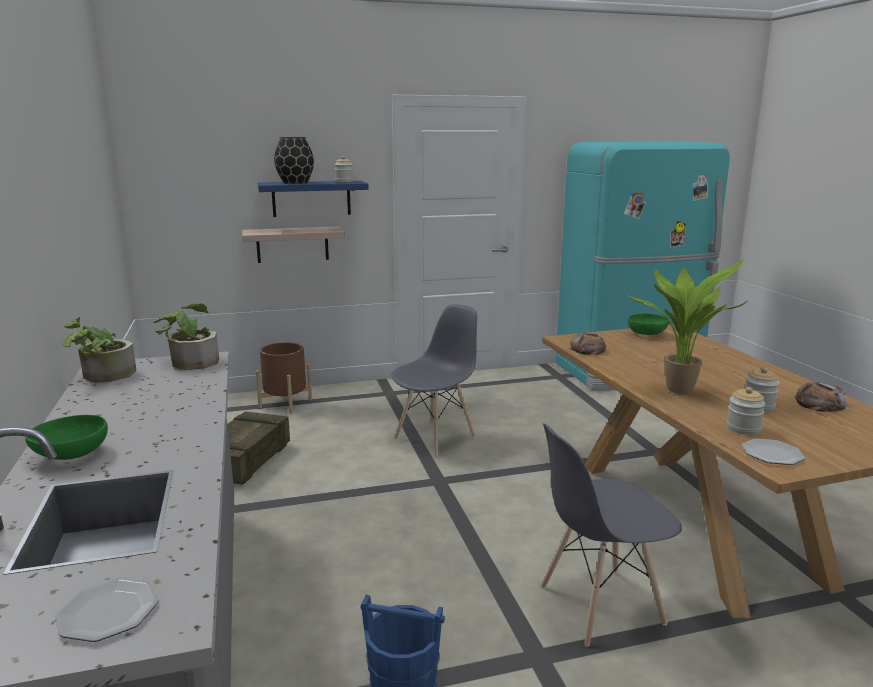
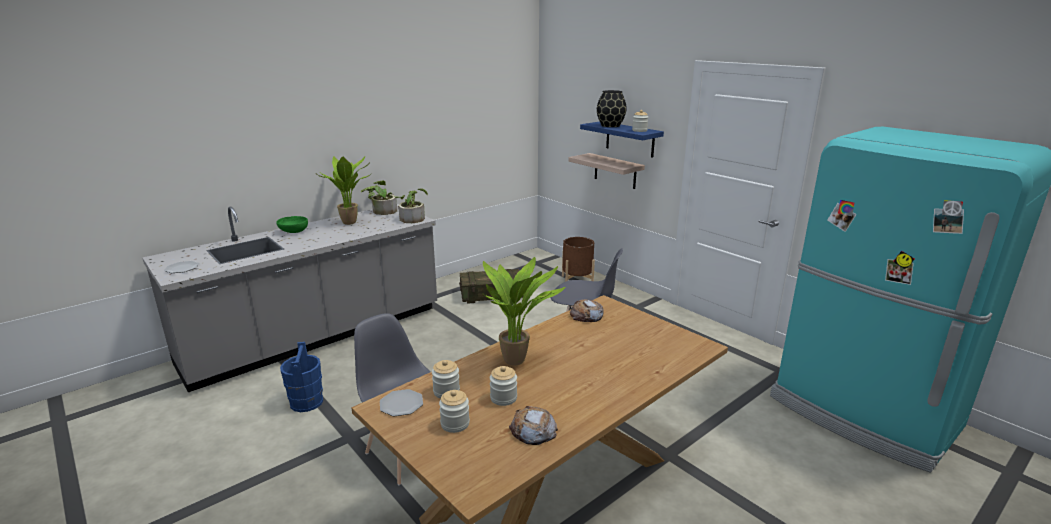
camera: 65 degrees right, 5 degrees up
green bowl [628,313,669,335] -> none
none -> potted plant [317,156,372,225]
none -> jar [439,390,470,433]

